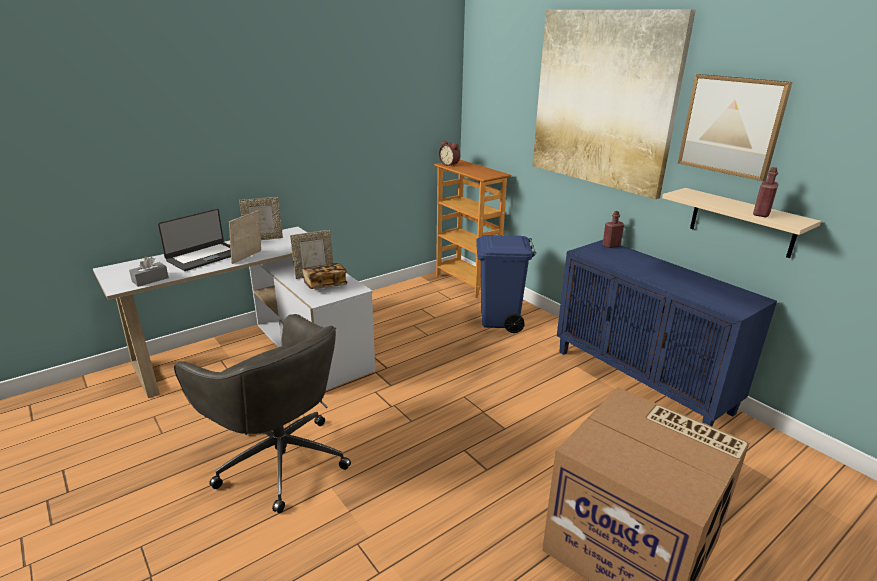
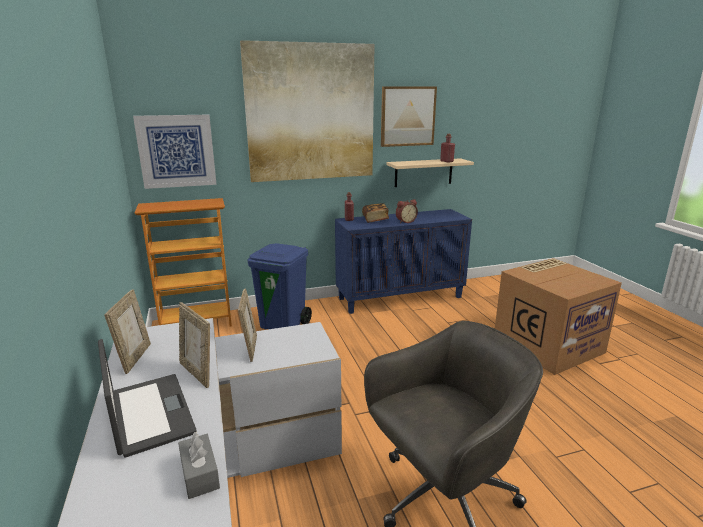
camera: 70 degrees left, 5 degrees down
book [302,263,348,289] -> book moved to [362,203,389,223]
alarm clock [439,140,460,167] -> alarm clock moved to [396,199,418,223]
none -> picture [133,115,217,189]

